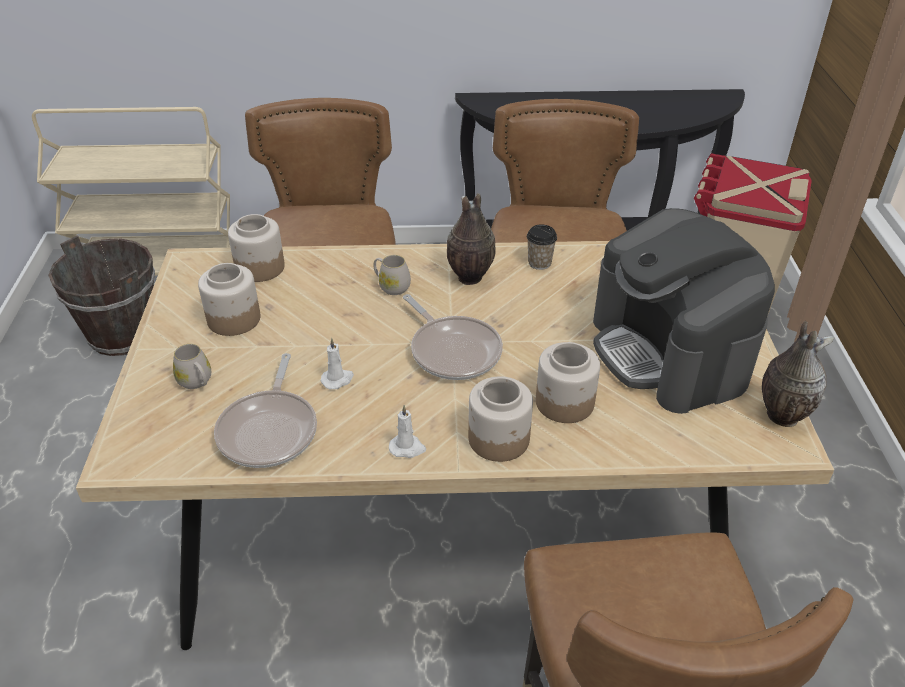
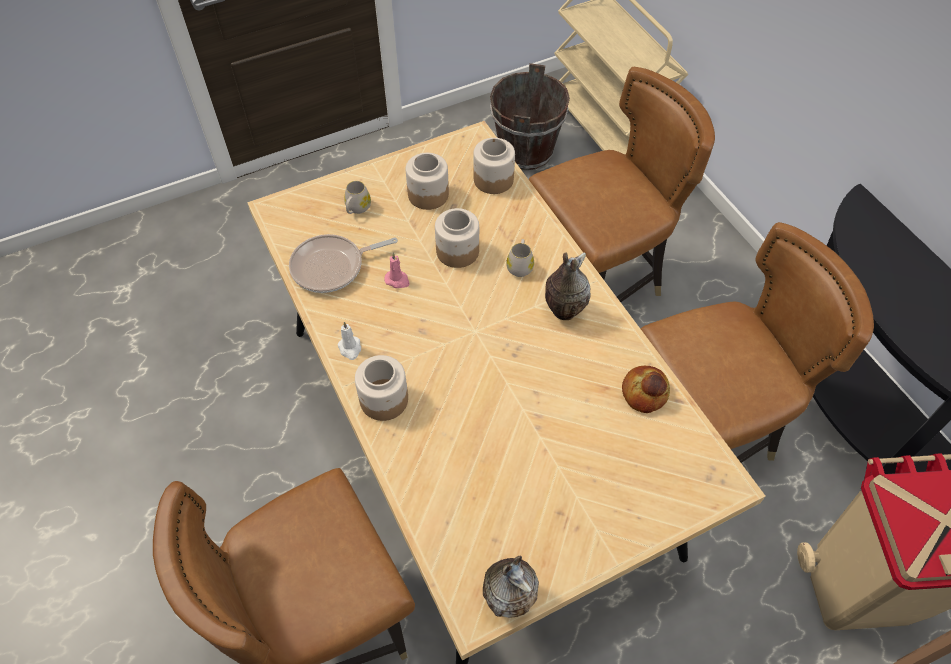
camera: 65 degrees right, 15 degrees up
white candle [321,338,354,389] -> pink candle [385,253,409,288]
frying pan [403,294,503,380] -> none
cup [527,224,557,270] -> none
jar [536,342,600,423] -> jar moved to [435,208,479,268]
coffee machine [593,208,775,414] -> none
none -> bread [622,366,670,413]

